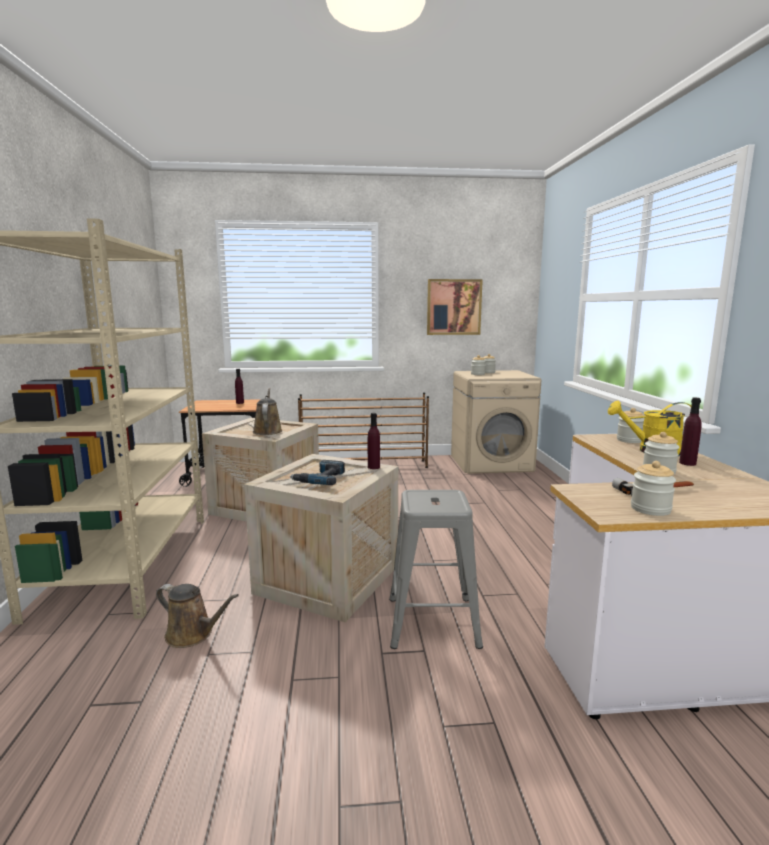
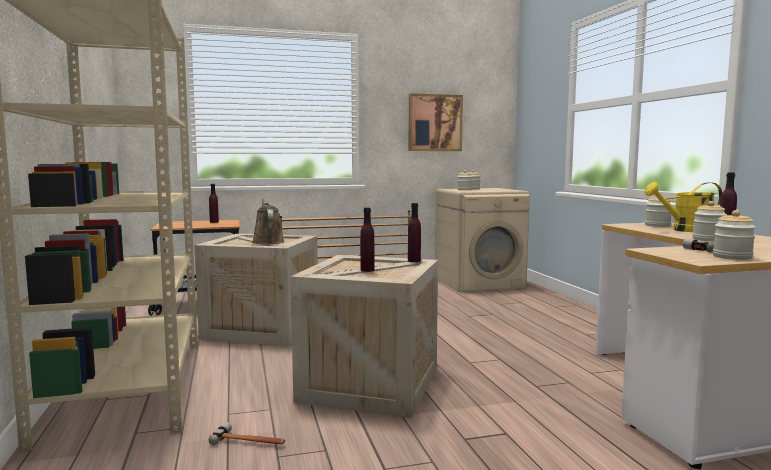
camera: 10 degrees left, 5 degrees down
brown watering can [156,584,239,648] -> hammer [209,422,285,445]
power drill [290,460,345,485] -> purple bottle [360,208,374,272]
grey stool [389,490,483,649] -> none

